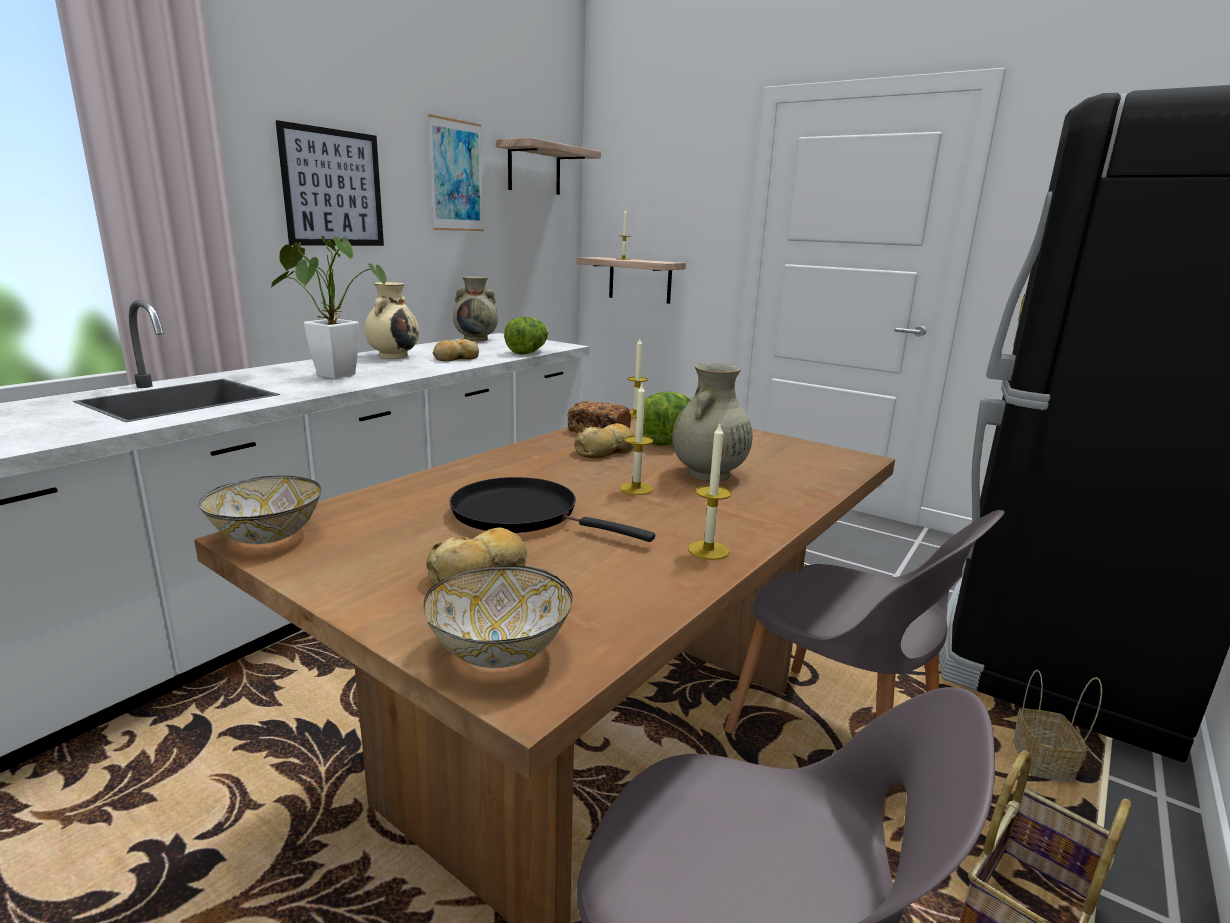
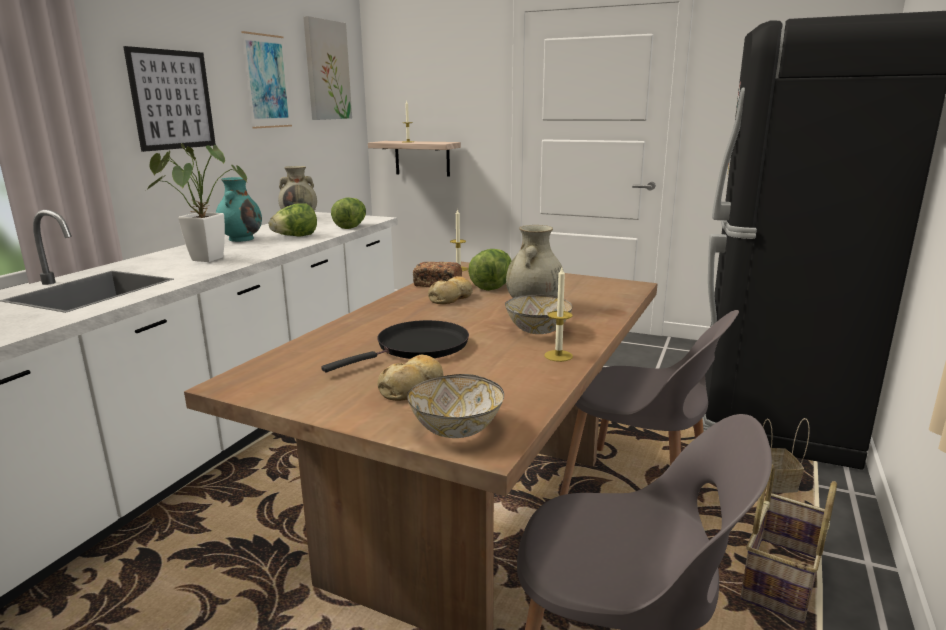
camera: 10 degrees left, 0 degrees up
bowl [199,476,321,544] -> bowl moved to [505,294,572,334]
beige vase [365,282,419,359] -> turquoise vase [216,177,262,242]
bread [433,339,479,361] -> lettuce [269,203,317,236]
black frying pan [449,477,655,542] -> black frying pan turned 120 degrees clockwise [321,320,469,372]
shelf [496,138,601,195] -> picture [303,16,352,120]
candle [620,384,653,495] -> none

